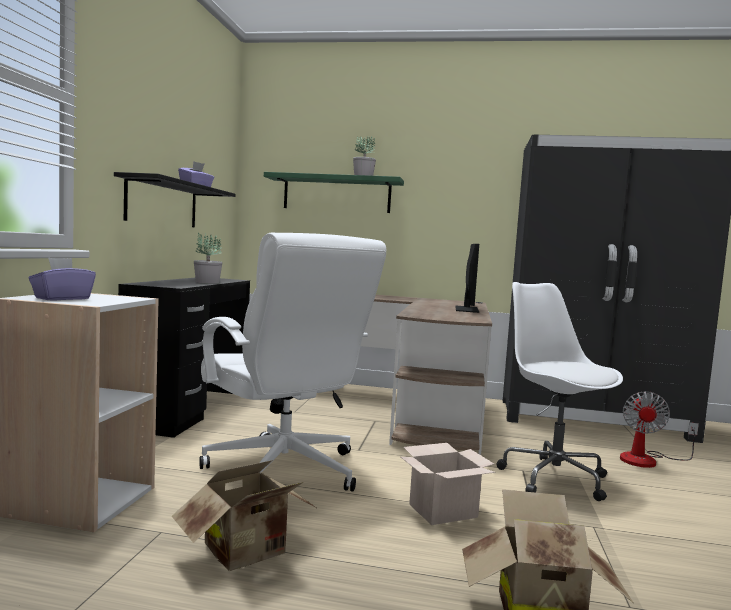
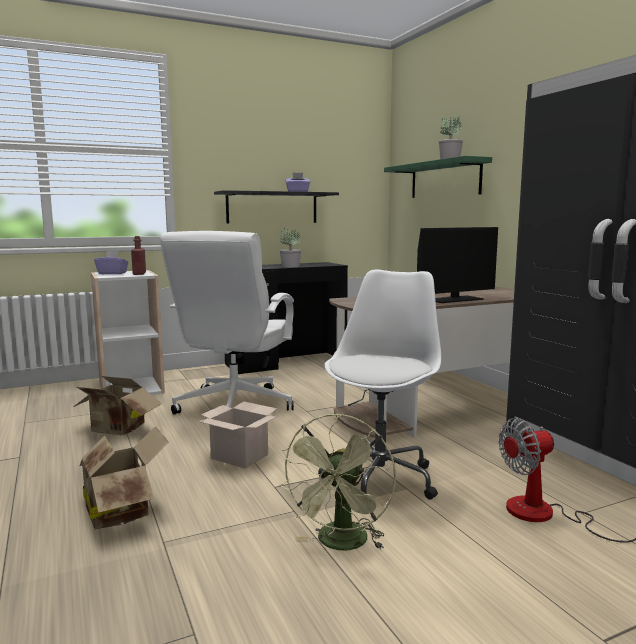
camera: 55 degrees right, 5 degrees up
none -> red bottle [131,236,146,275]
none -> green fan [280,414,396,551]

